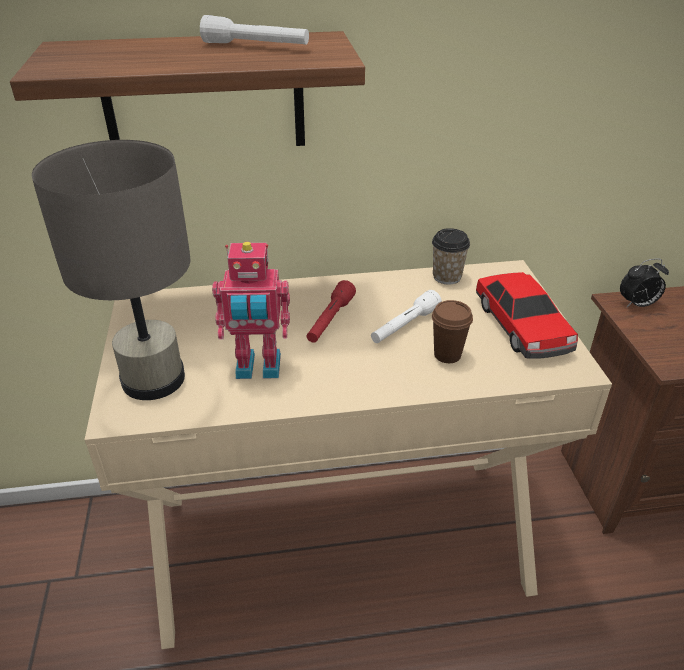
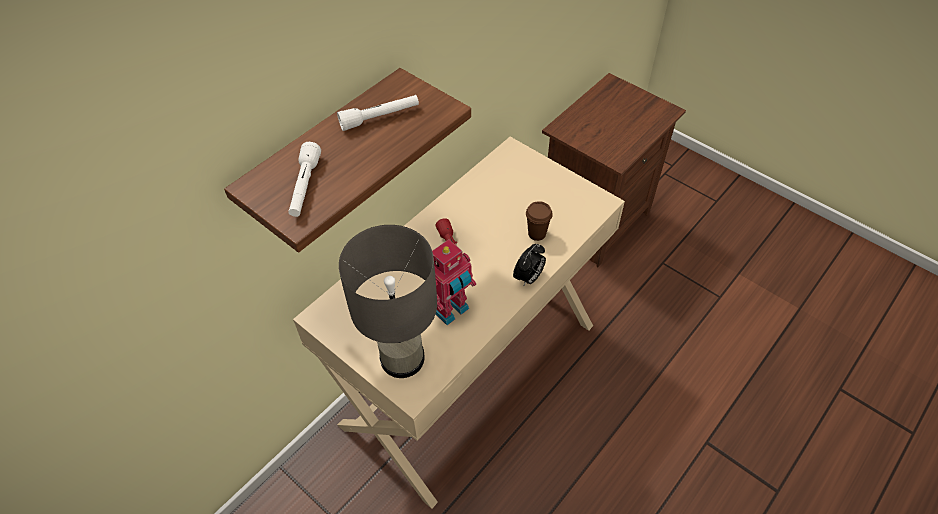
camera: 40 degrees left, 15 degrees up
white flashlight [371,290,442,343] -> white flashlight moved to [288,142,321,217]
cup [432,228,470,285] -> none
toy car [476,272,578,359] -> none
alarm clock [620,258,669,308] -> alarm clock moved to [513,244,546,287]

